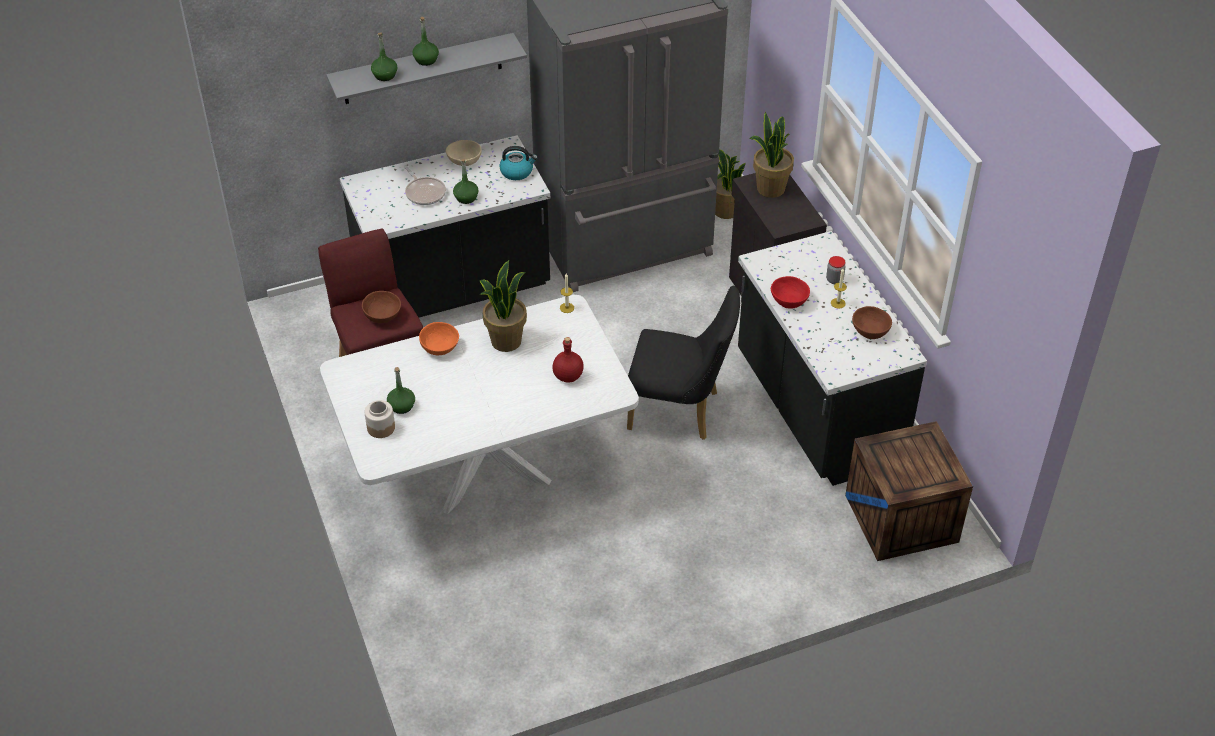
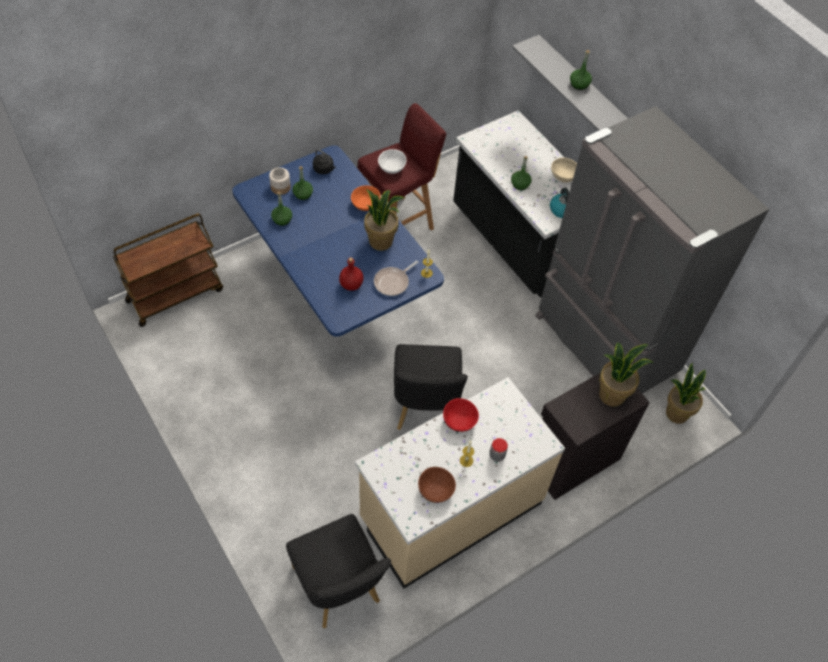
camera: 75 degrees right, 10 degrees up
white dining table [320,295,639,514] -> blue dining table [232,145,444,337]
brown bowl [362,291,401,323] -> white bowl [378,149,407,174]
green bottle [371,32,397,81] -> green bottle moved to [271,192,292,226]
frying pan [404,166,446,205] -> frying pan moved to [374,261,418,296]
black counter [738,231,927,486] -> beige counter [355,377,565,589]
crate [845,421,973,561] -> black chair [286,514,391,628]
none -> brown cart [113,213,223,327]
none -> black kettle [313,150,336,174]

